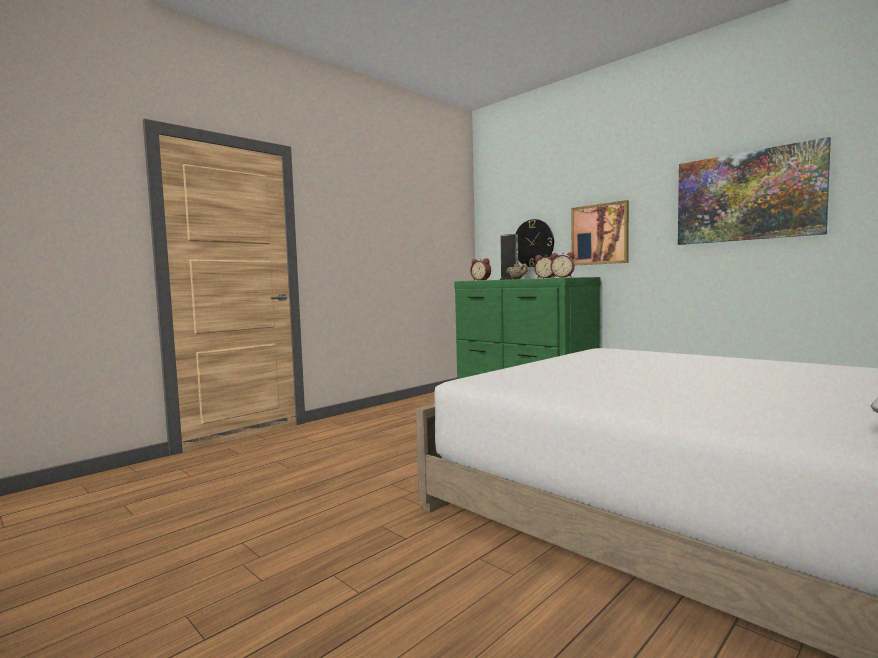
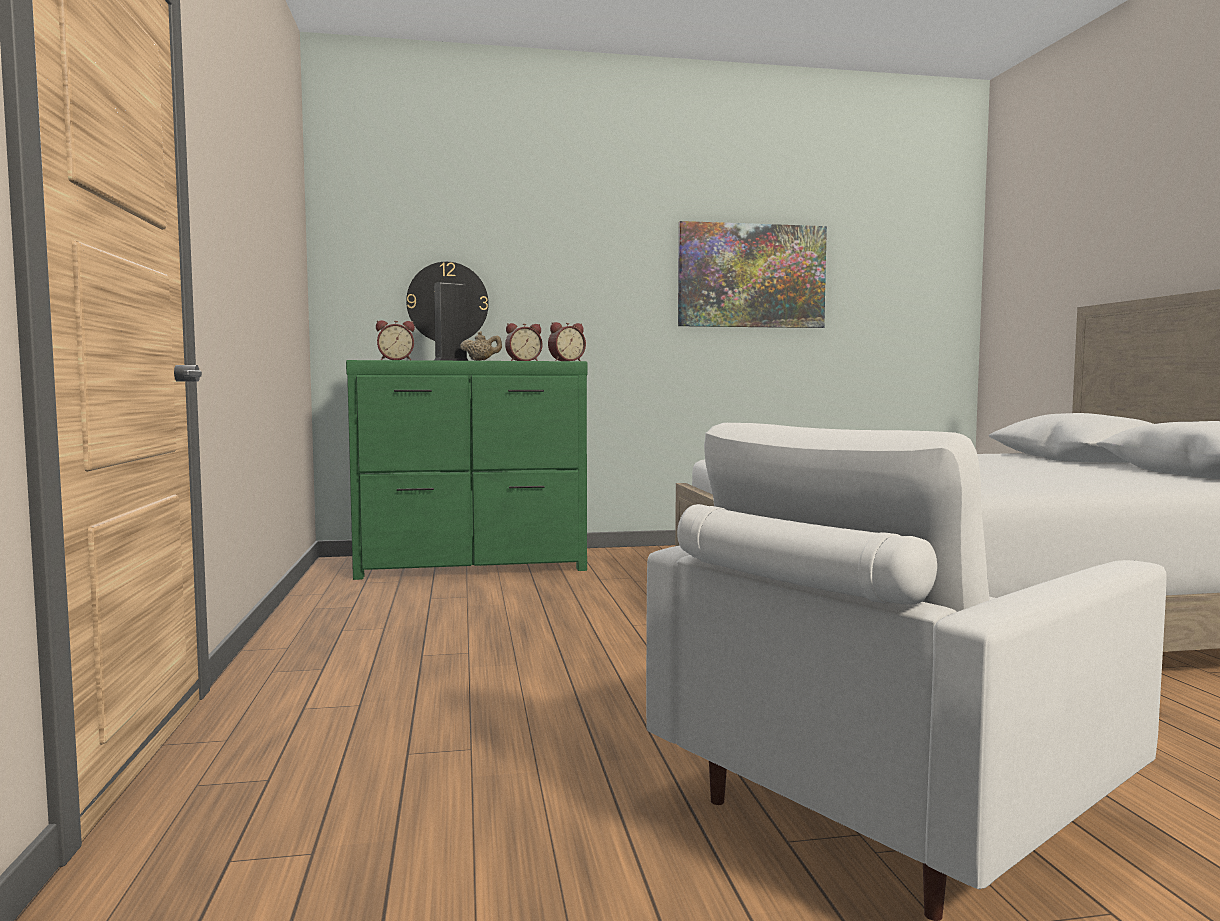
camera: 55 degrees left, 0 degrees up
picture [571,200,629,265] -> none
none -> white armchair [646,423,1167,921]

